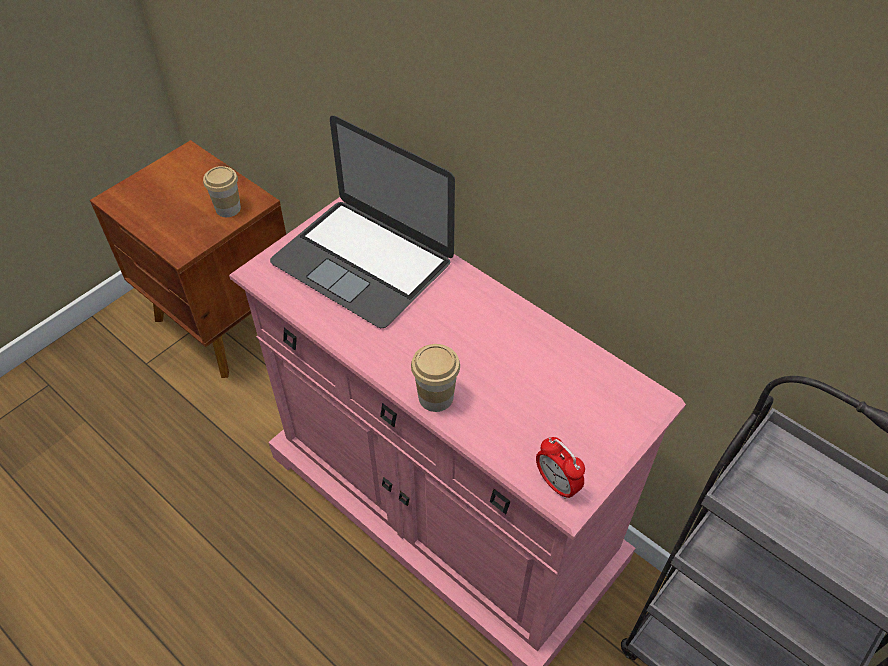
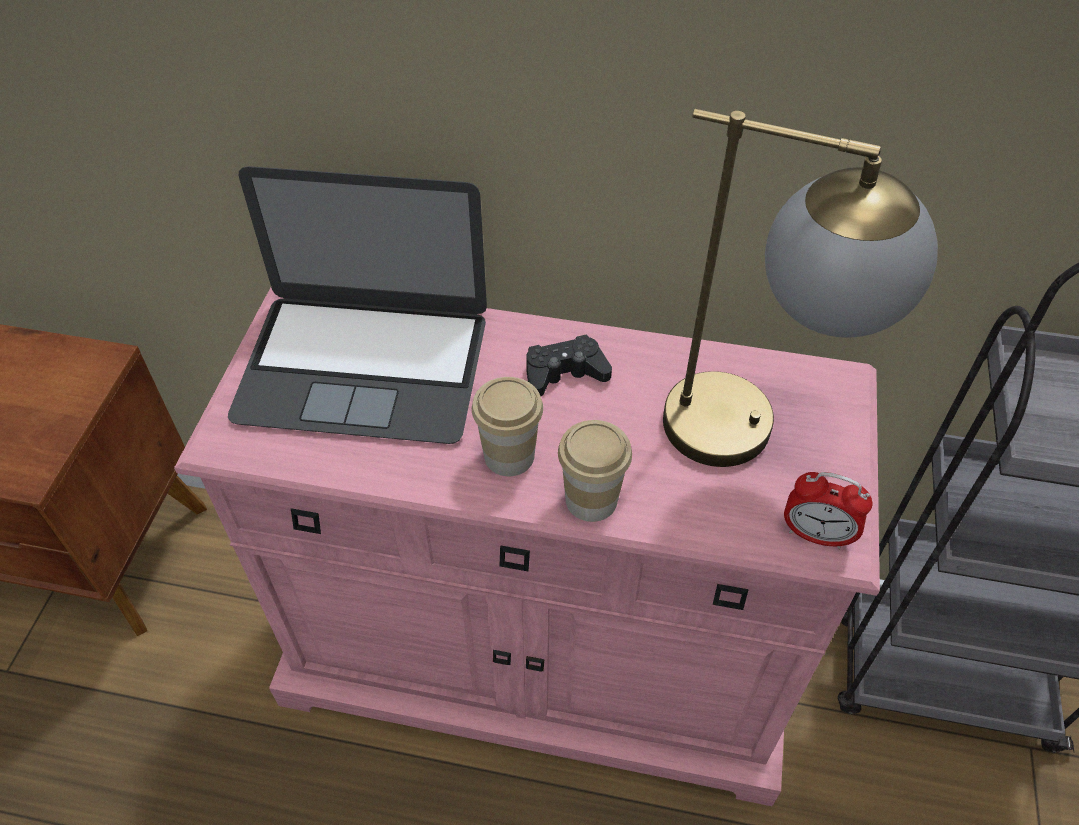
camera: 30 degrees left, 0 degrees up
cup [203,166,241,217] -> cup moved to [472,377,543,476]
none -> black game controller [526,335,612,396]
none -> table lamp [663,108,938,467]

